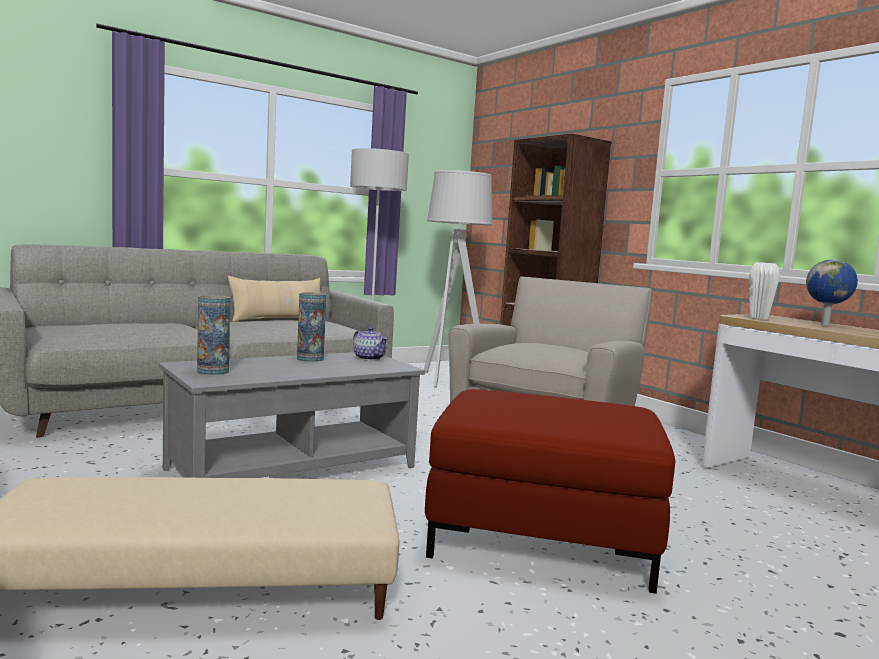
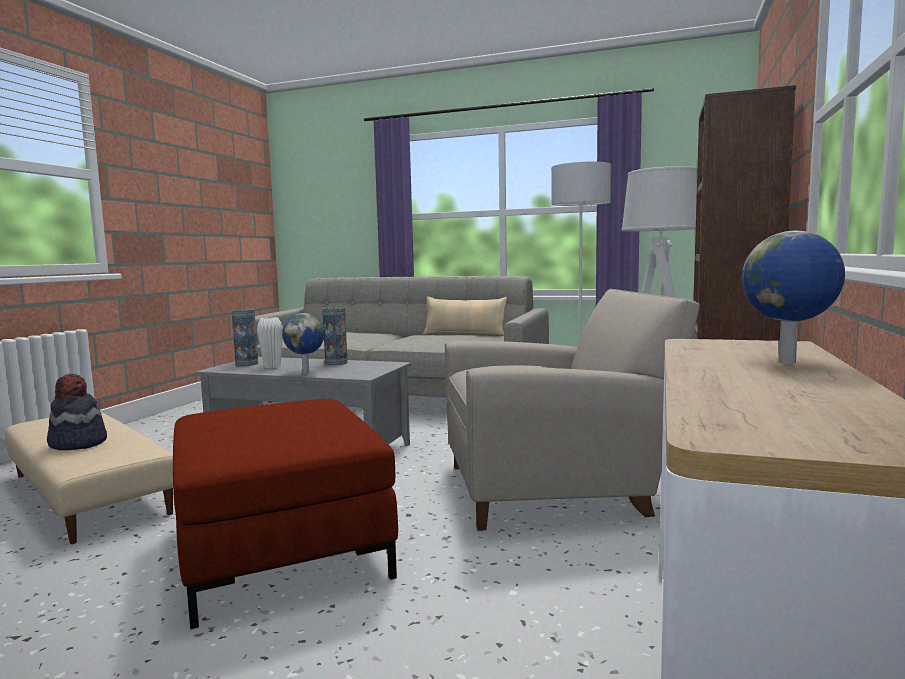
camera: 55 degrees right, 0 degrees up
teapot [353,327,388,361] -> none
white vase [749,262,780,319] -> white vase moved to [257,317,283,369]
none -> hat [47,374,107,450]
none -> globe [282,313,325,374]

